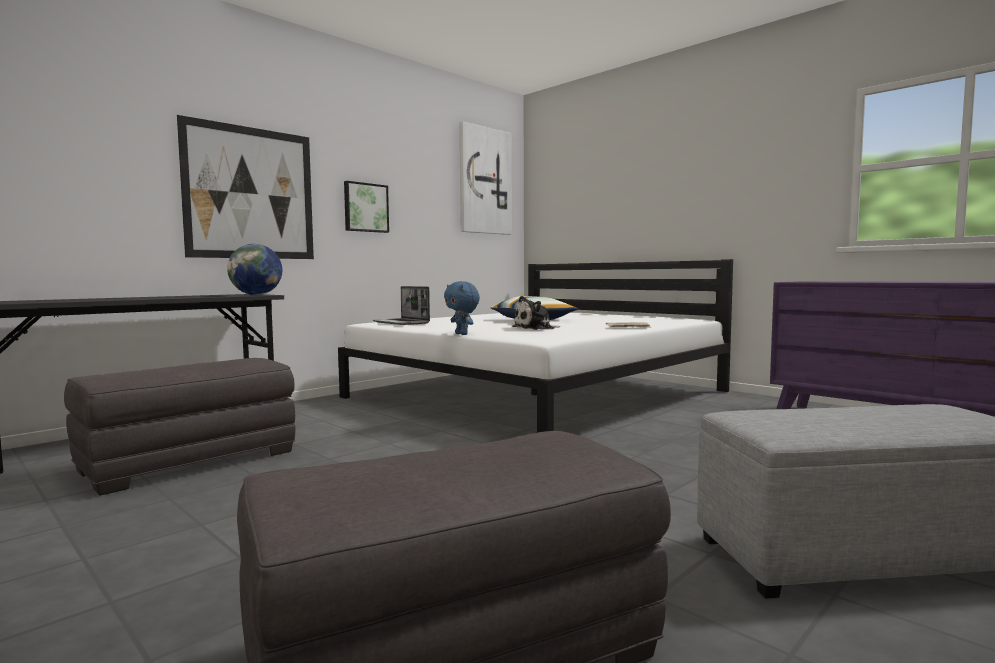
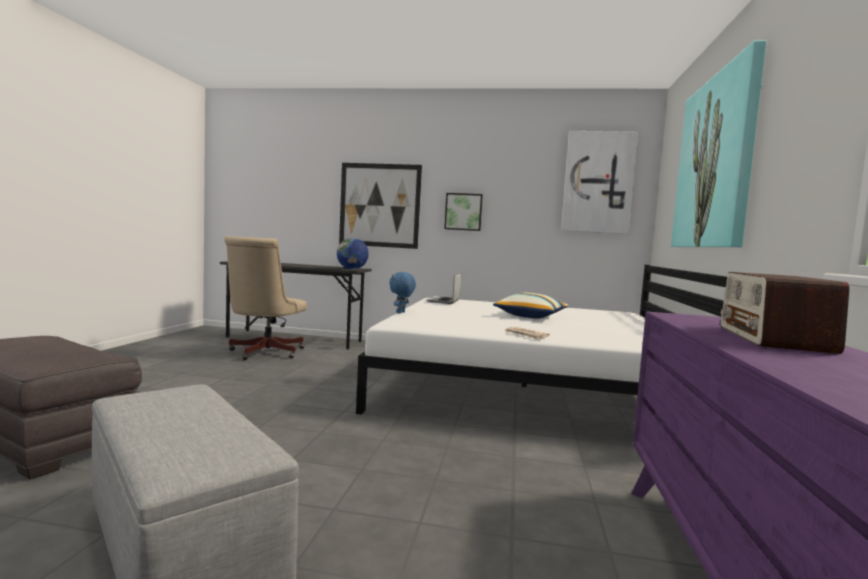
camera: 55 degrees right, 0 degrees up
grey ottoman [64,358,296,496] -> beige office chair [224,236,307,360]
plush toy [512,296,560,330] -> none
none -> picture [671,40,766,247]
none -> radio [721,272,849,354]

